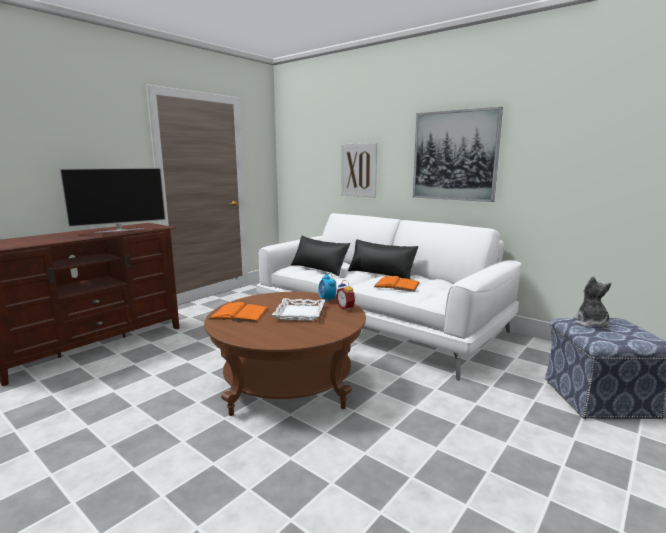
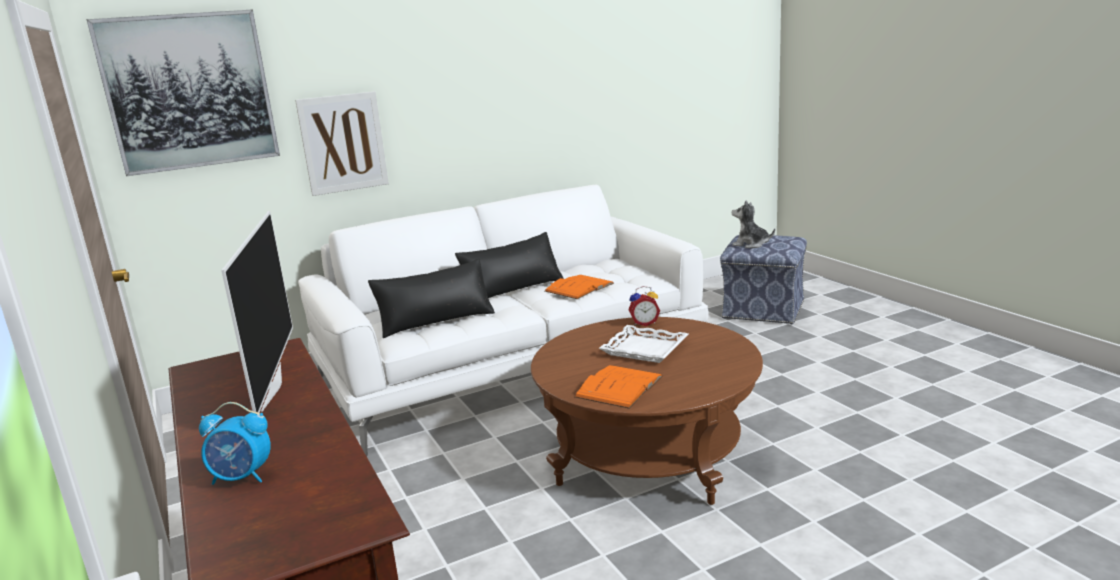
camera: 65 degrees left, 5 degrees up
alarm clock [318,273,336,302] -> alarm clock moved to [199,402,271,485]
picture [413,107,503,202] -> picture moved to [86,9,280,176]

